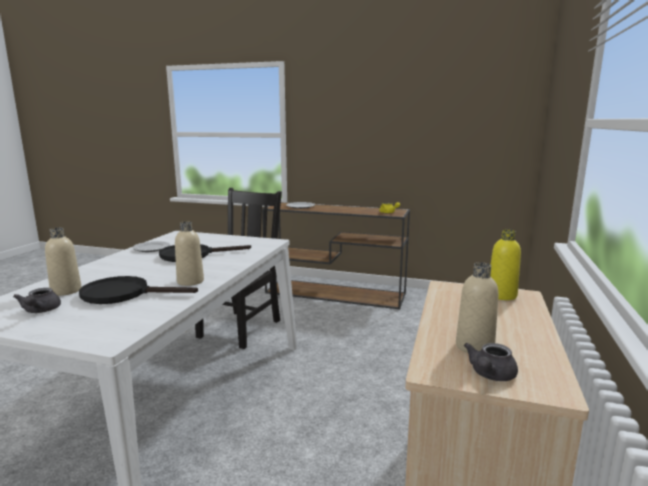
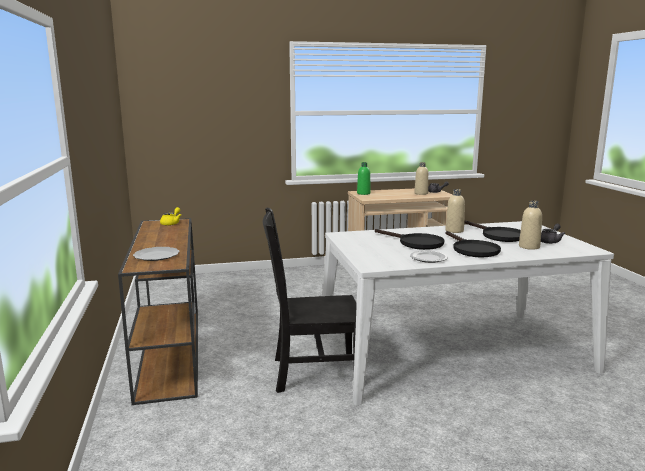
camera: 120 degrees left, 0 degrees up
yellow bottle [490,229,521,300] -> green bottle [357,162,371,195]
none -> black frying pan [445,231,501,257]

